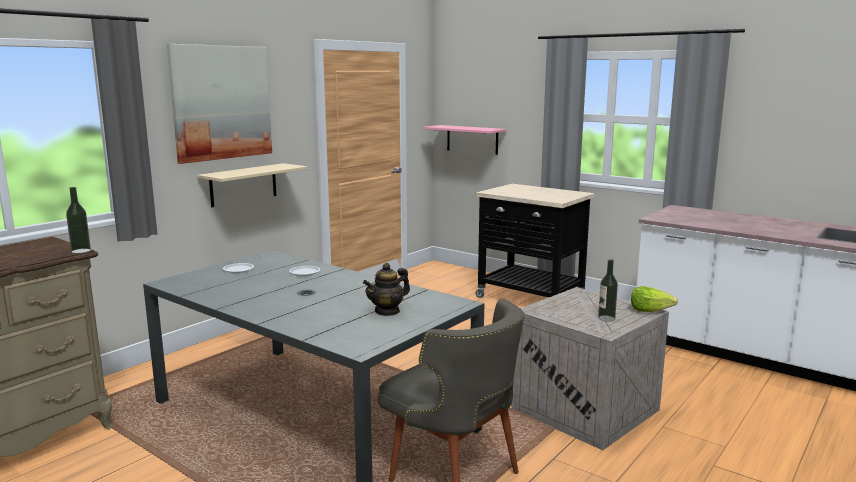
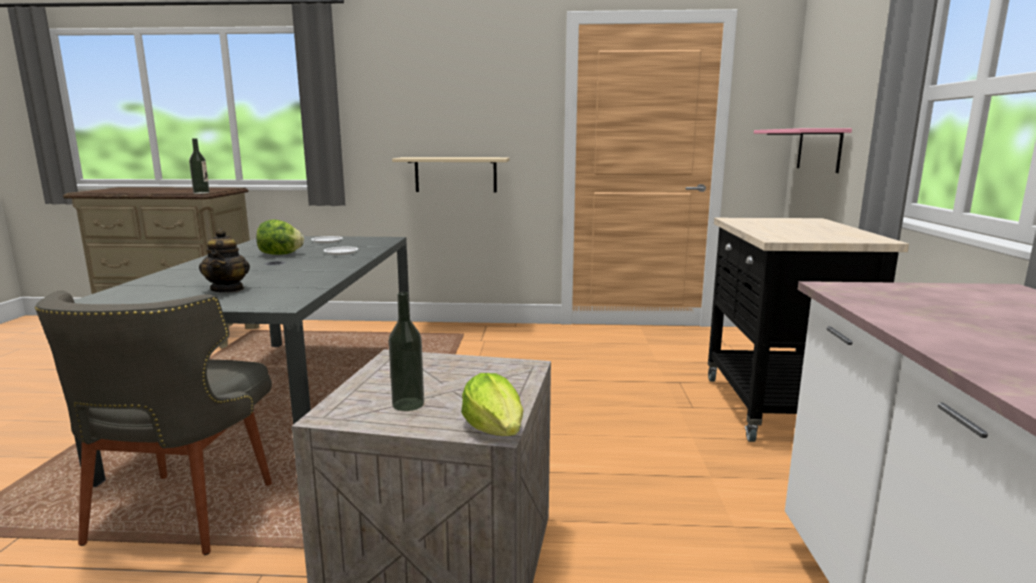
camera: 55 degrees right, 0 degrees up
picture [167,44,272,164] -> none
teapot [363,263,410,316] -> teapot turned 120 degrees counterclockwise [199,228,250,293]
none -> lettuce [256,219,304,255]

